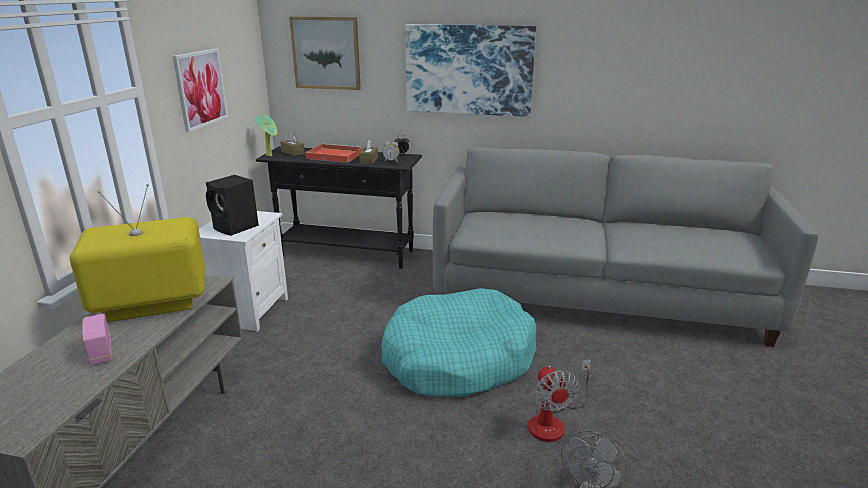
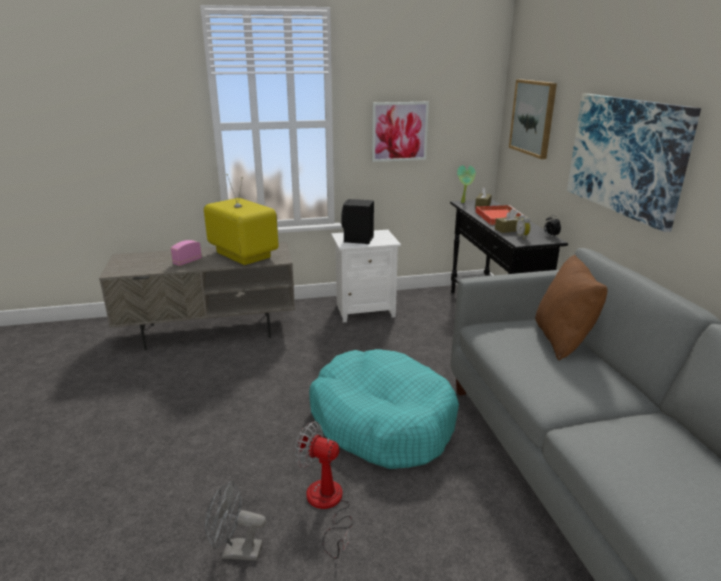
camera: 65 degrees right, 0 degrees up
fan [528,359,591,442] -> fan turned 60 degrees clockwise [295,421,353,559]
none -> brown pillow [535,255,607,361]

